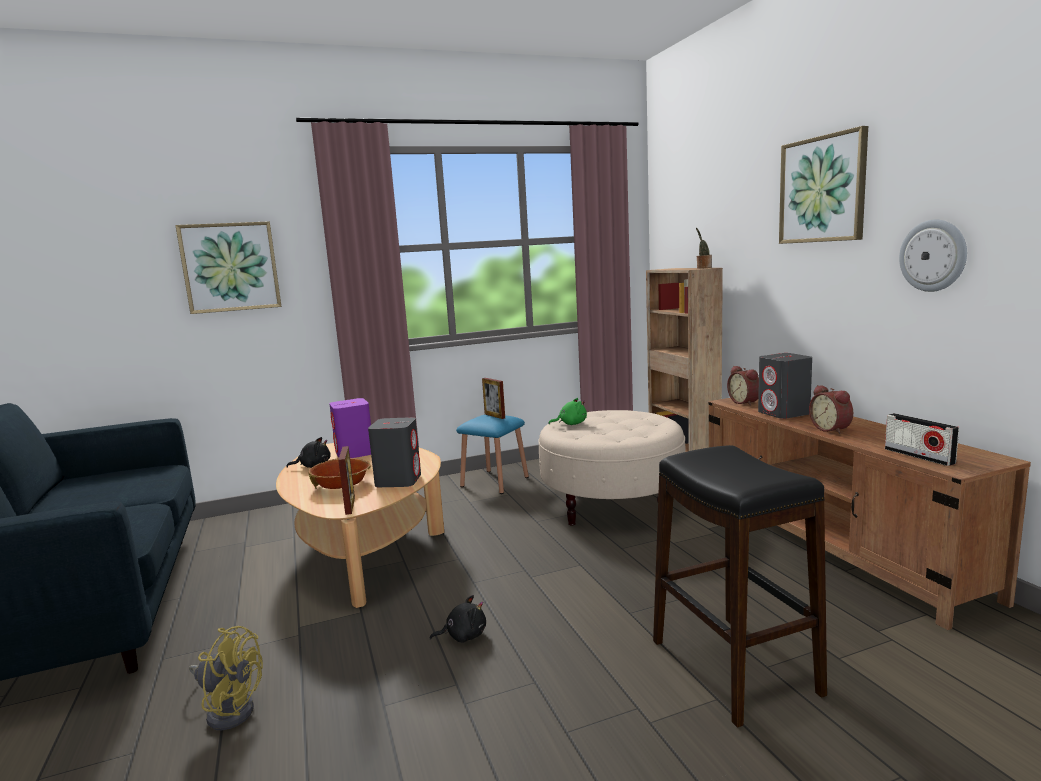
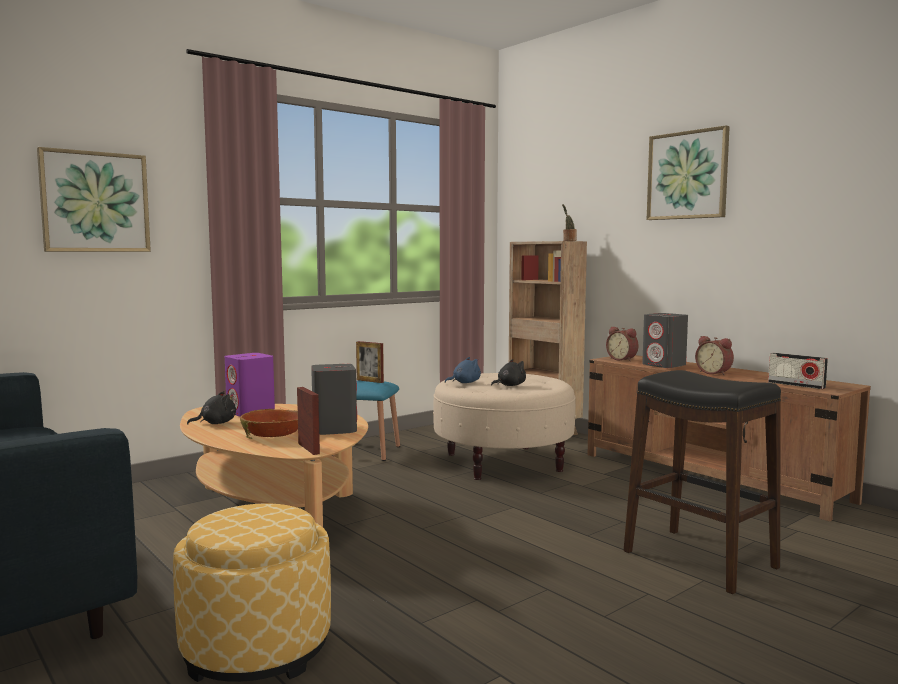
camera: 20 degrees left, 5 degrees down
yellow fan [189,626,263,730] -> ottoman [173,503,331,682]
black plush toy [430,595,486,643] -> black plush toy moved to [491,359,526,386]
green plush toy [548,398,587,425] -> blue plush toy [445,357,481,383]
wall clock [899,220,967,292] -> none

